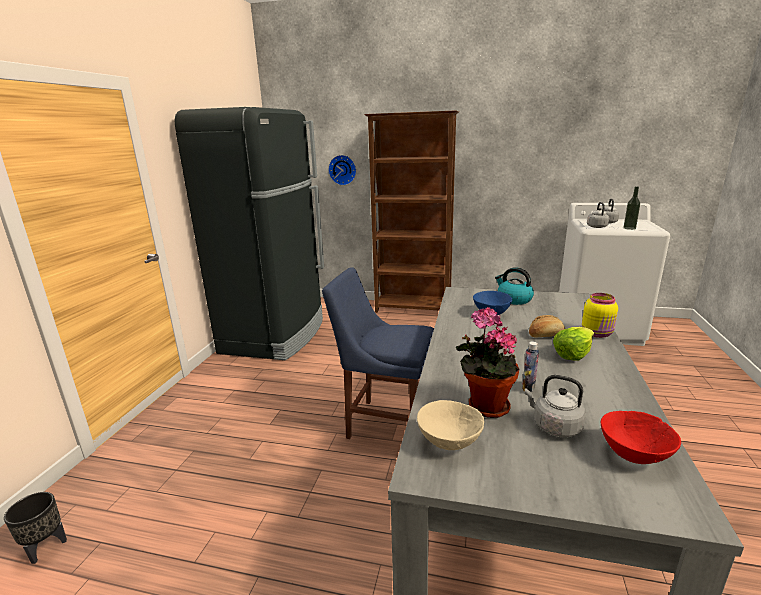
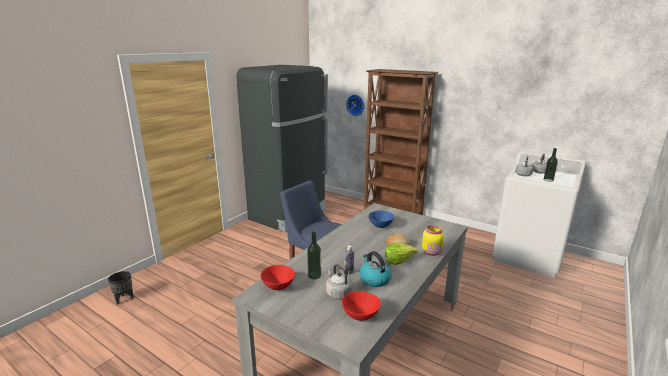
camera: 20 degrees right, 0 degrees up
beige bowl [417,400,484,450] -> red bowl [261,265,295,290]
potted plant [456,307,519,418] -> bottle [307,231,321,279]
kettle [495,267,534,305] -> kettle moved to [359,251,392,287]

